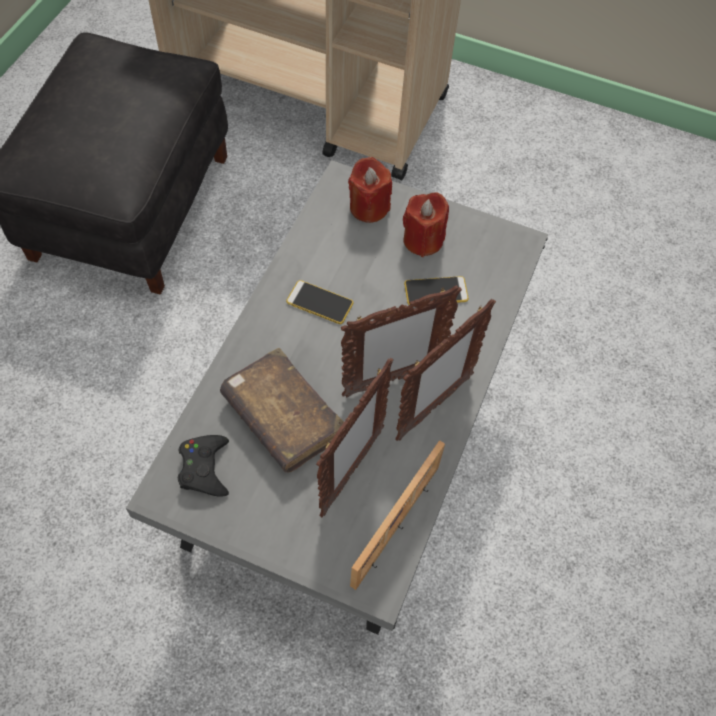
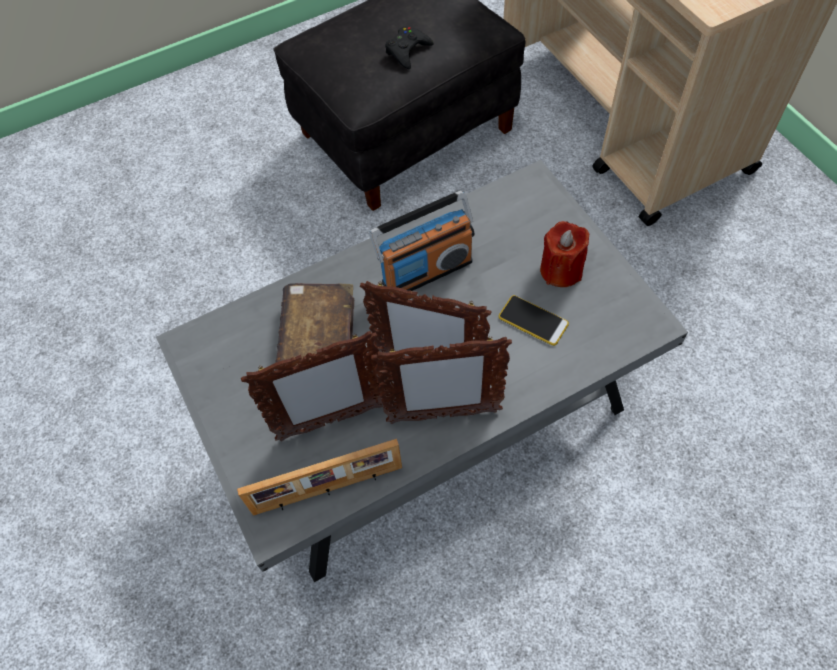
camera: 45 degrees right, 0 degrees up
black game controller [178,435,229,497] -> black game controller moved to [385,27,434,69]
phone [286,280,353,324] -> radio [370,190,474,294]
red candle [348,157,392,223] -> none

